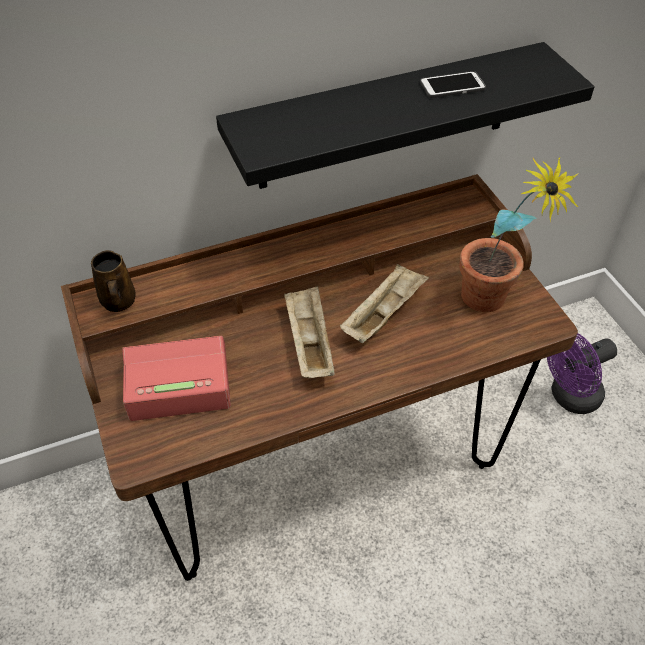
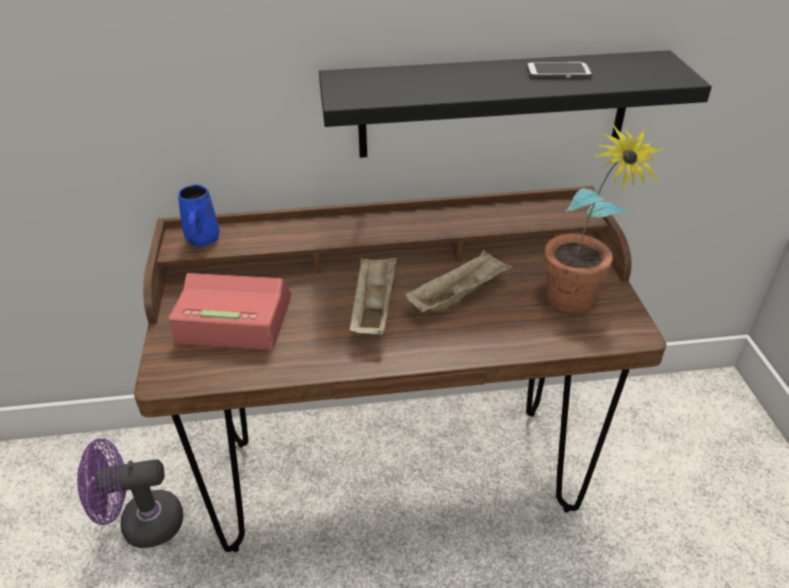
camera: 15 degrees right, 10 degrees down
brown mug [91,250,136,312] -> blue mug [178,184,220,246]
purple fan [547,333,617,414] -> purple fan moved to [77,439,183,548]

